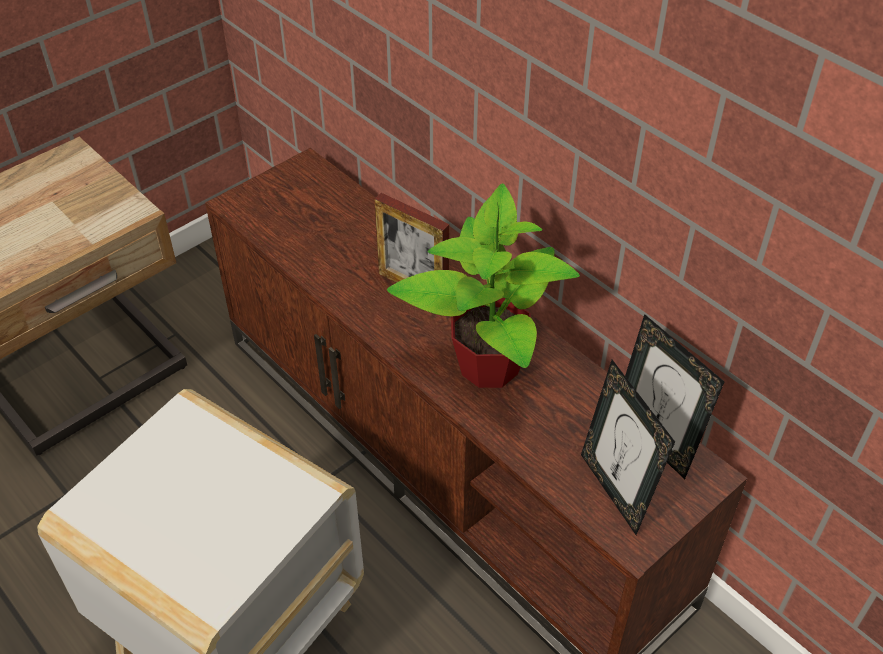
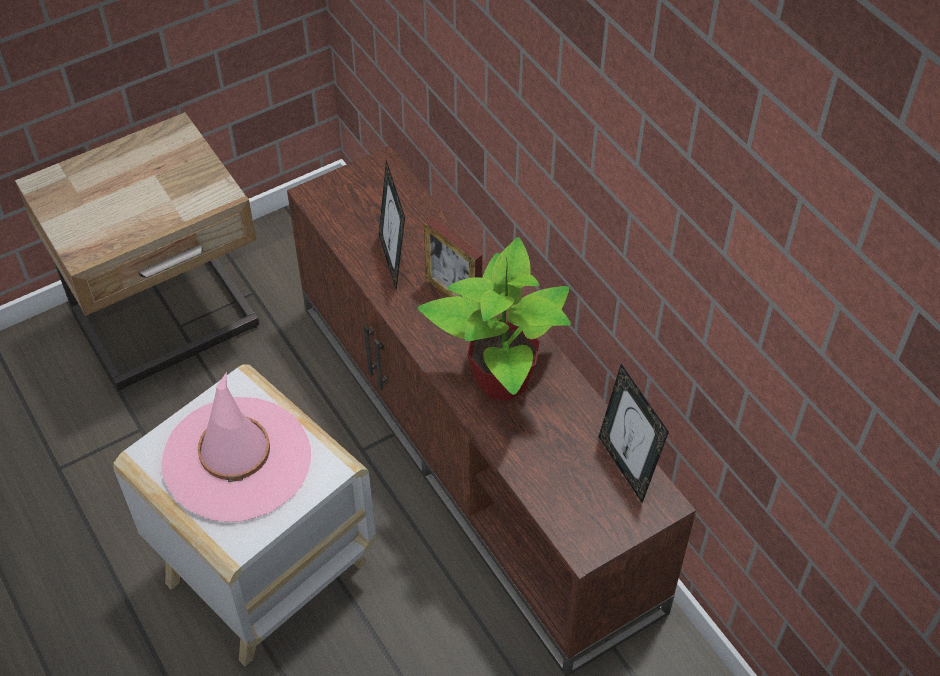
camera: 10 degrees right, 5 degrees up
picture frame [581,360,675,535] -> picture frame moved to [379,160,405,291]
none -> pink hat [161,372,311,522]

